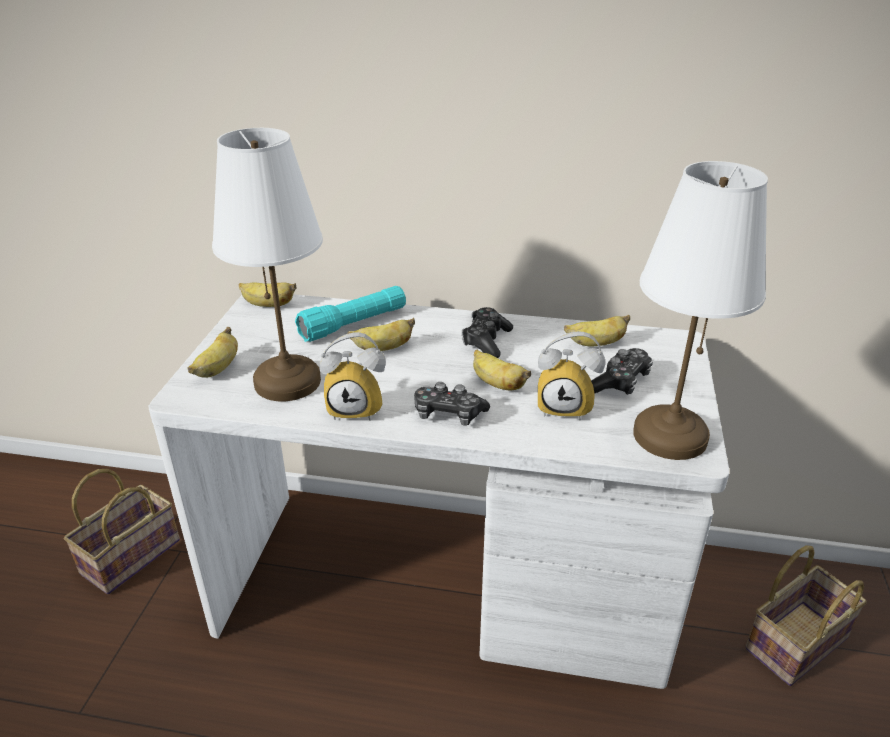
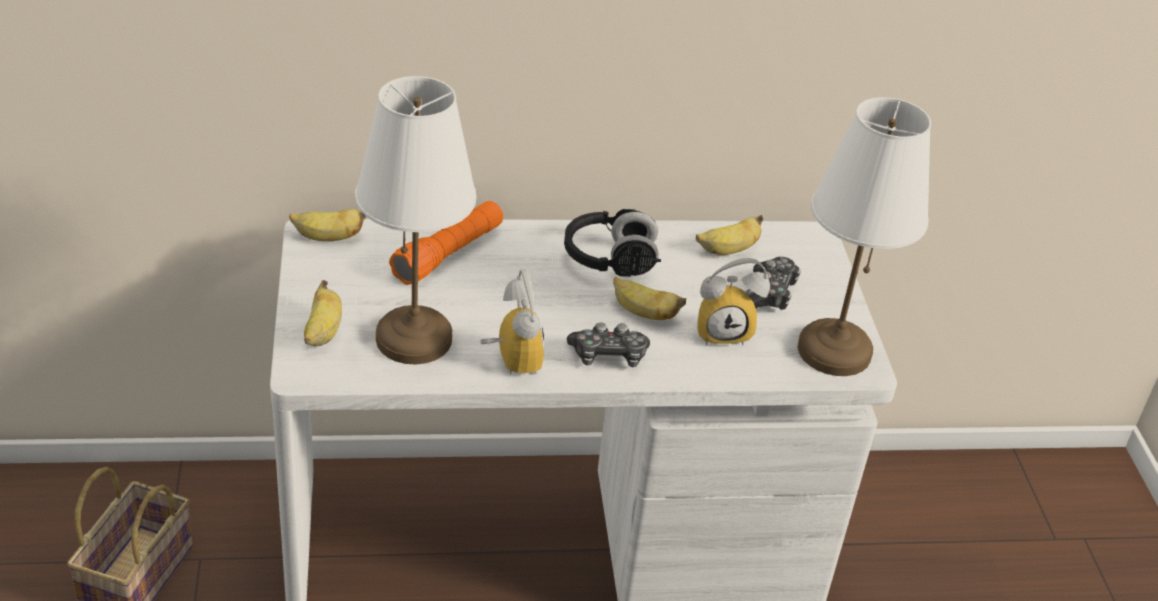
camera: 20 degrees left, 5 degrees up
turquoise flashlight [295,286,406,342] -> orange flashlight [389,201,503,285]
alarm clock [320,332,386,421] -> alarm clock turned 90 degrees counterclockwise [481,269,544,374]
banana [348,318,415,351] -> none
game controller [462,307,513,358] -> black headphones [564,209,661,277]
basket [745,545,867,686] -> none

